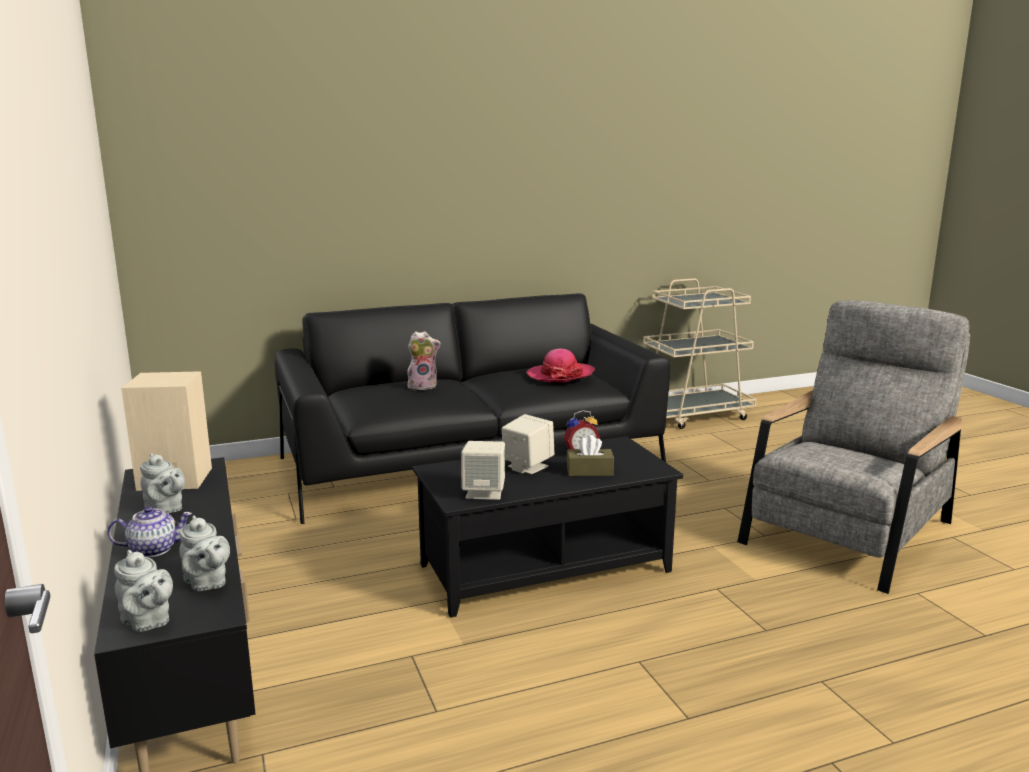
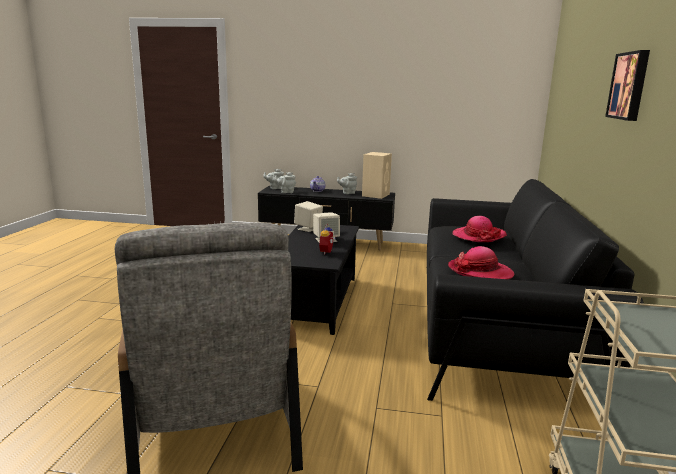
camera: 120 degrees right, 0 degrees up
plush toy [407,331,441,390] -> hat [453,216,507,242]
brown tissue box [567,435,614,476] -> none
none -> picture [605,50,650,121]

